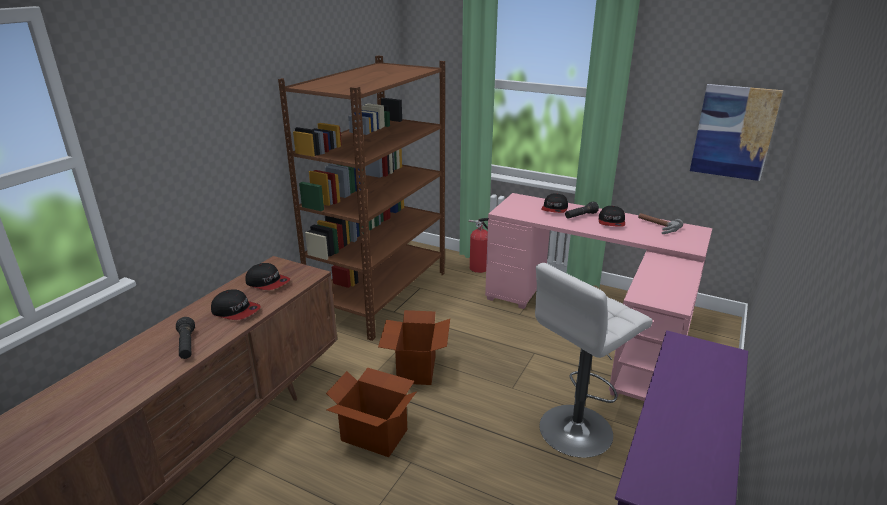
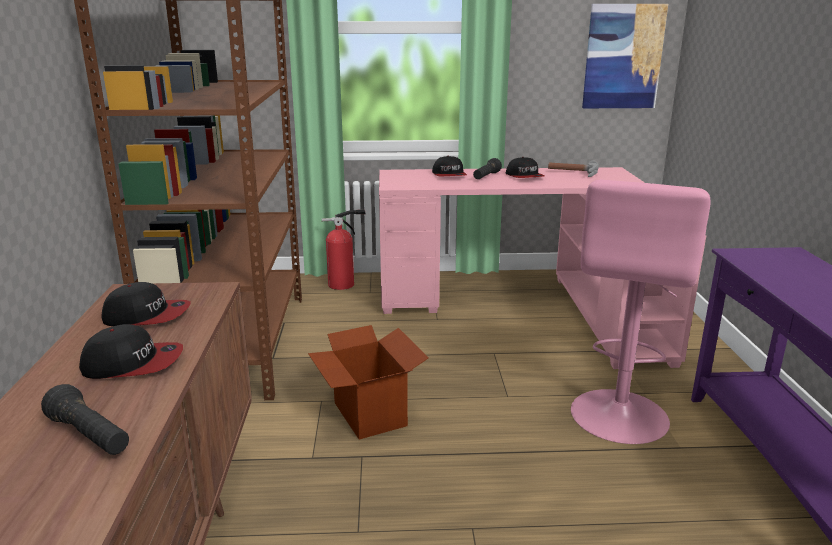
camera: 30 degrees left, 5 degrees down
cardboard box [326,367,417,457] -> none
white stool [535,263,653,458] -> pink stool [571,180,710,444]

